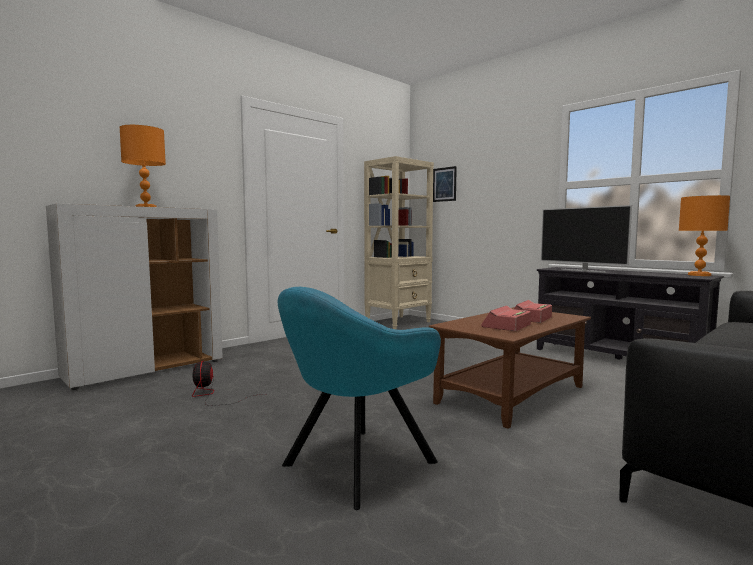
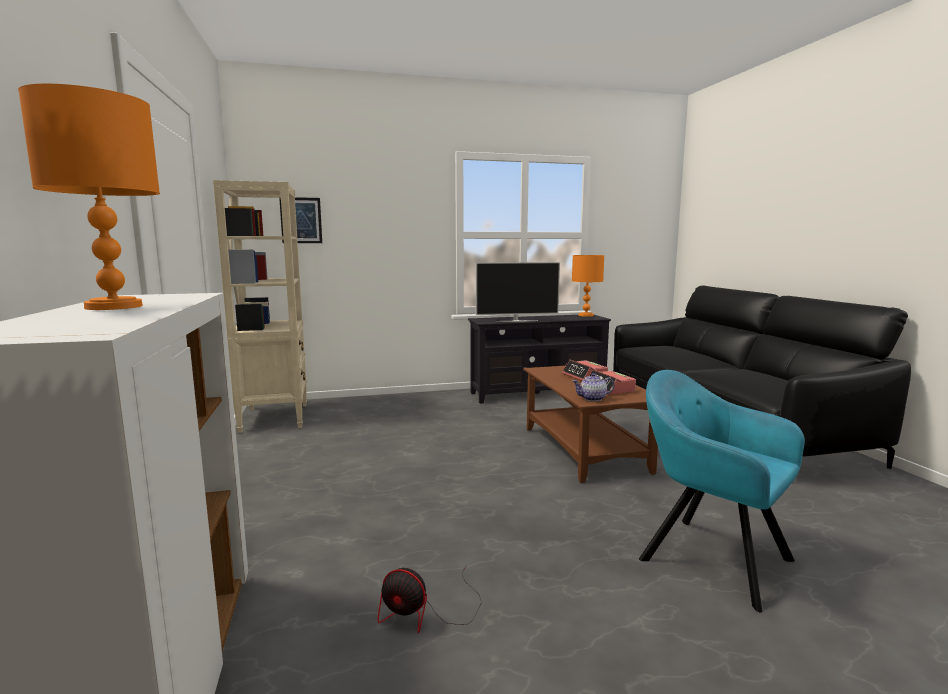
camera: 60 degrees left, 5 degrees up
turquoise armchair [278,287,441,510] -> turquoise armchair turned 150 degrees clockwise [639,370,805,613]
none -> teapot [573,373,615,402]

